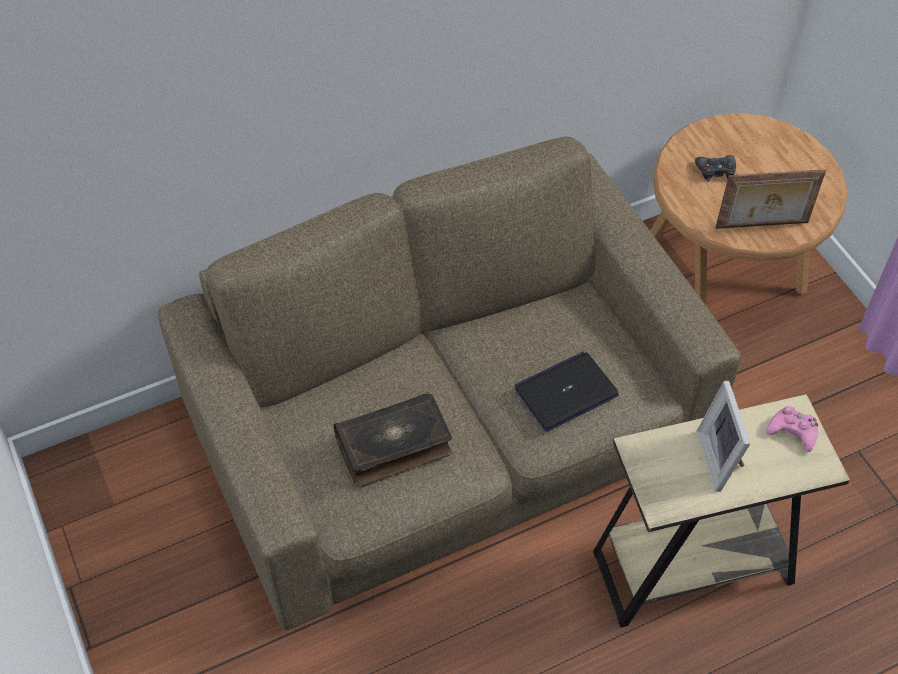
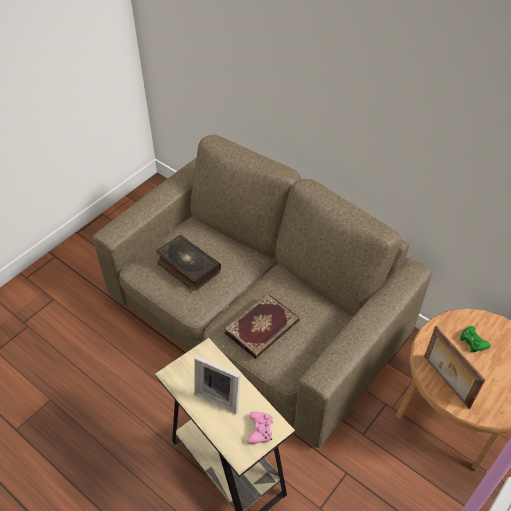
camera: 65 degrees right, 5 degrees down
laptop [515,352,619,432] -> book [224,293,299,359]
black game controller [695,155,736,181] -> green game controller [460,326,491,352]
picture frame [697,381,750,492] -> picture frame turned 120 degrees counterclockwise [194,355,241,414]

